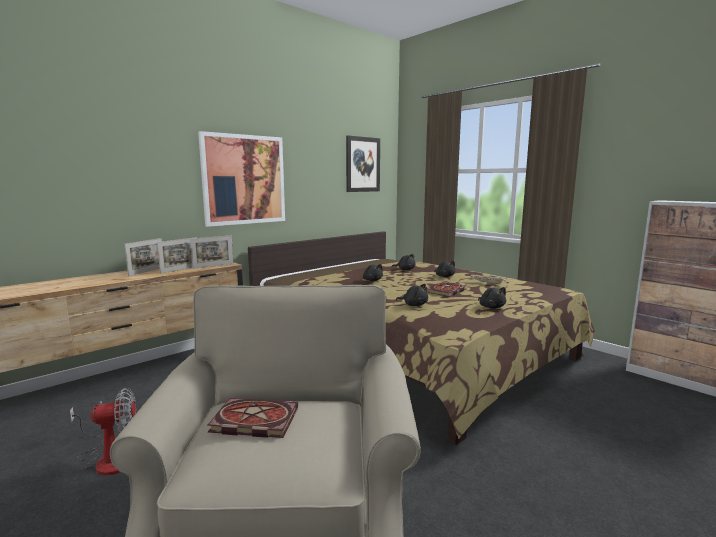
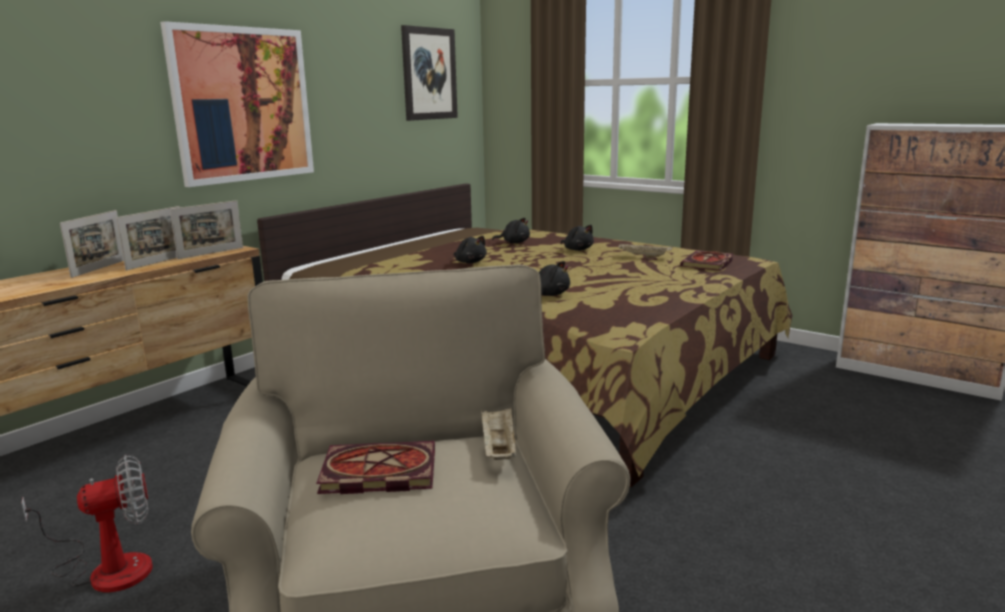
camera: 10 degrees left, 5 degrees up
book [426,282,467,297] -> book moved to [680,250,733,271]
black plush toy [478,287,506,309] -> none
none -> beige tray [481,408,516,460]

